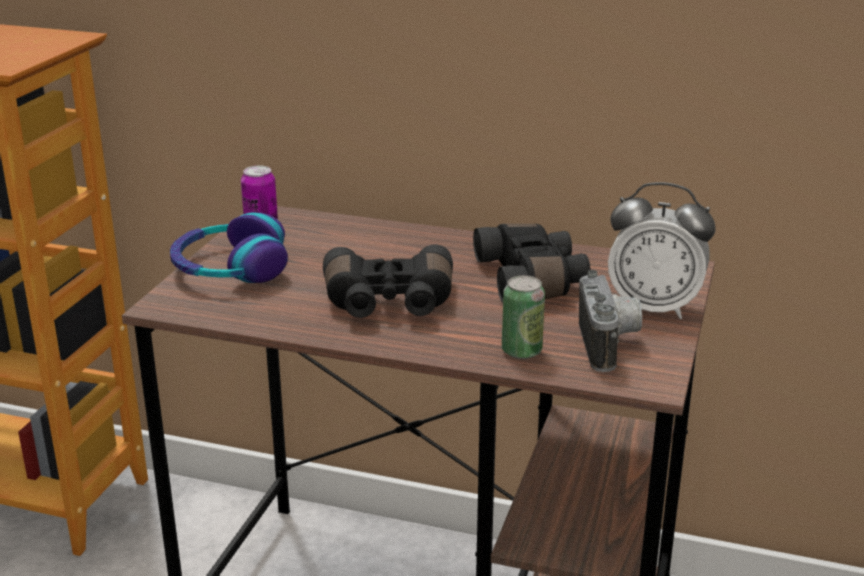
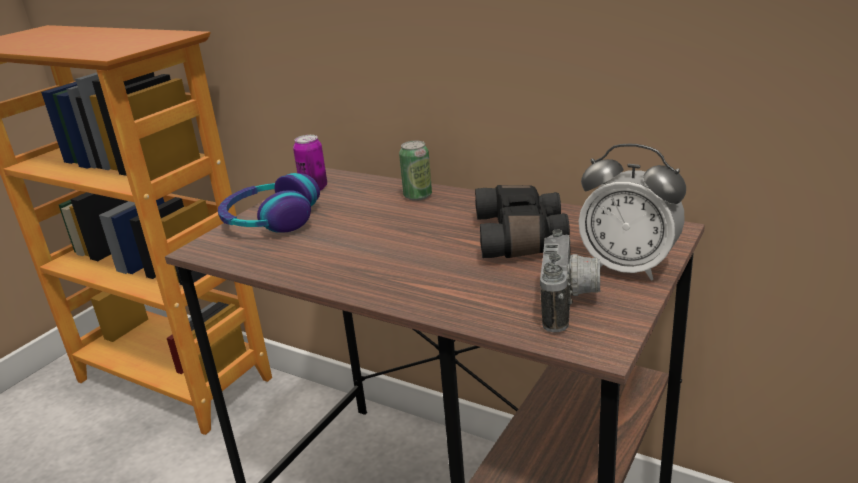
camera: 15 degrees right, 0 degrees up
black binoculars [323,244,453,318] -> none
can [502,275,545,359] -> can moved to [399,141,432,201]

